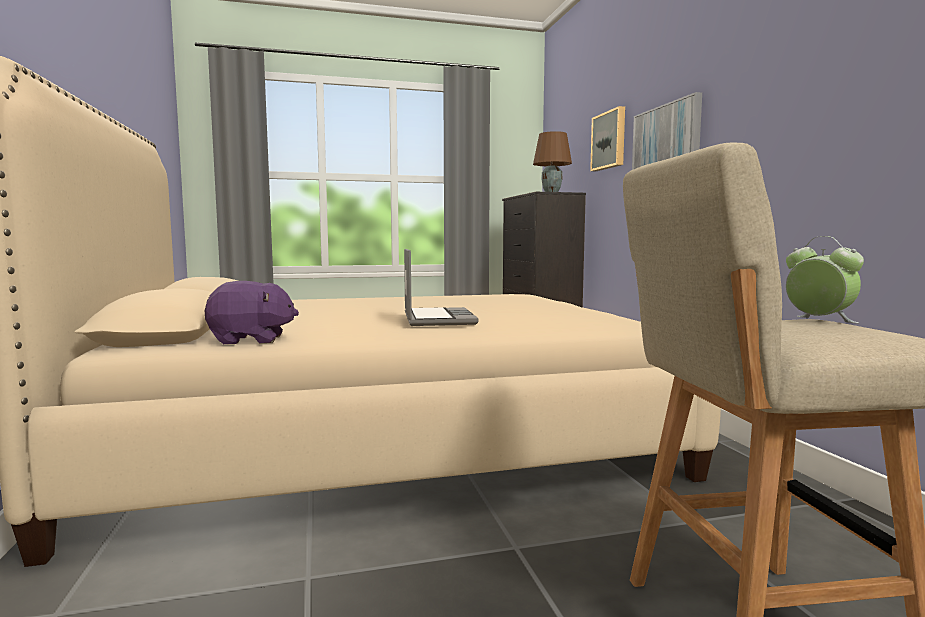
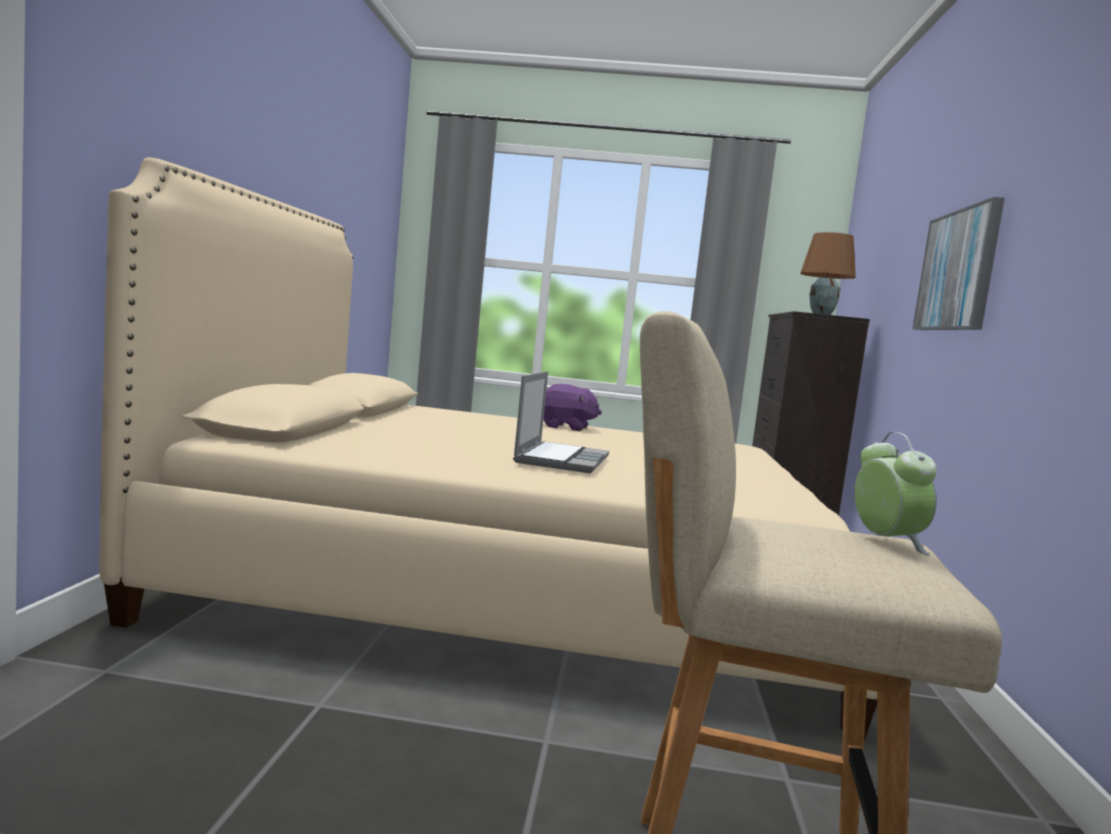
camera: 20 degrees right, 0 degrees up
purple plush toy [205,281,299,344] -> purple plush toy moved to [543,384,602,431]
picture [590,106,625,171] -> none

